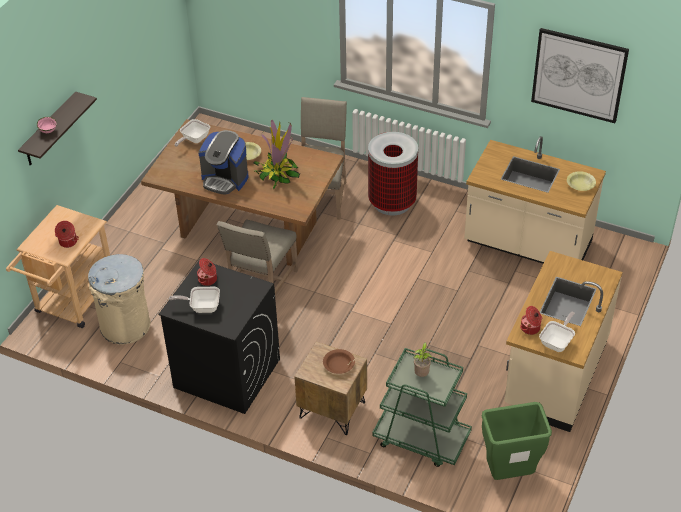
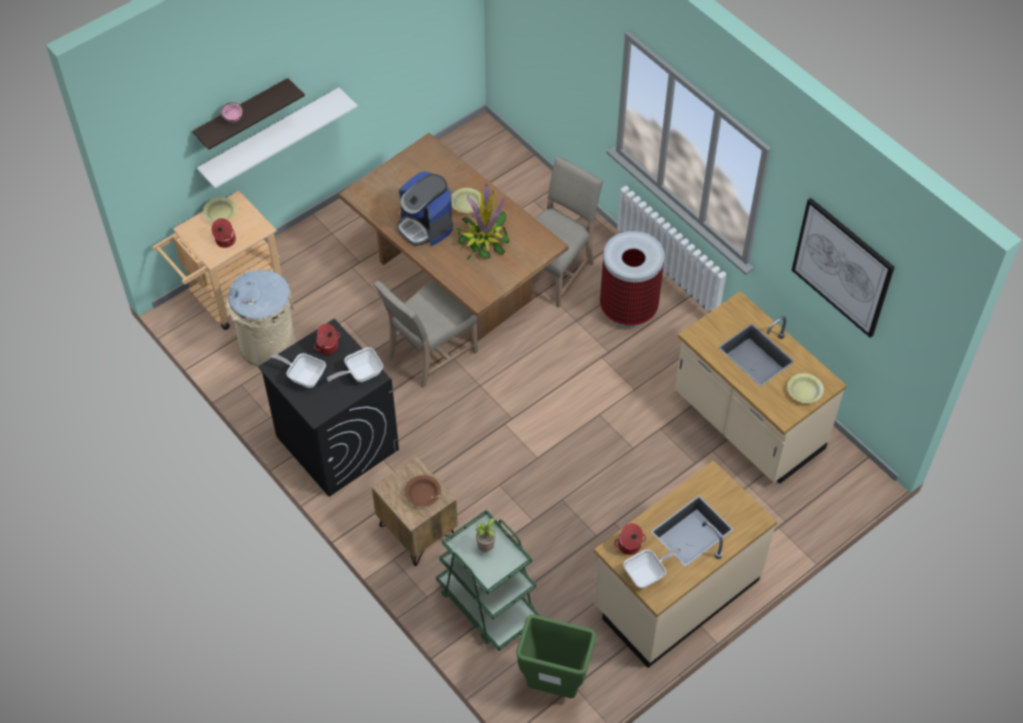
camera: 25 degrees right, 10 degrees up
frying pan [175,119,210,147] -> frying pan moved to [327,347,383,382]
none -> white shelf [197,88,358,188]
none -> yellow bowl [203,197,237,222]

